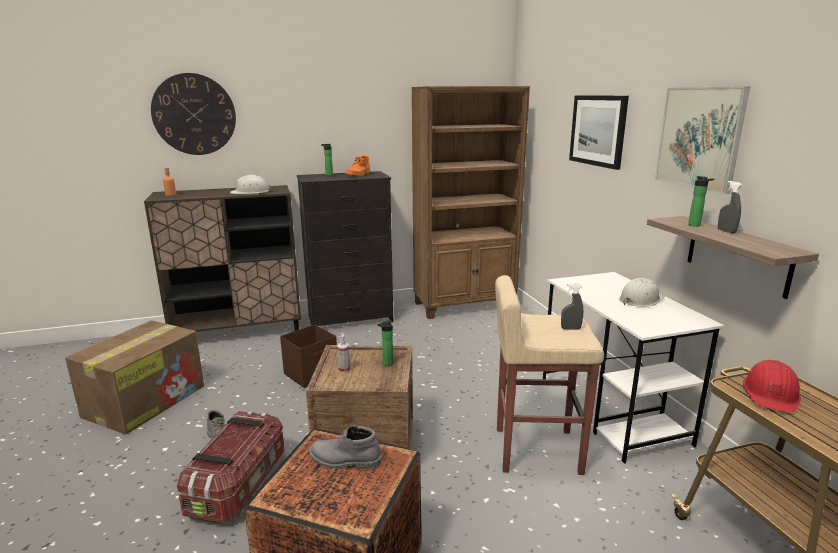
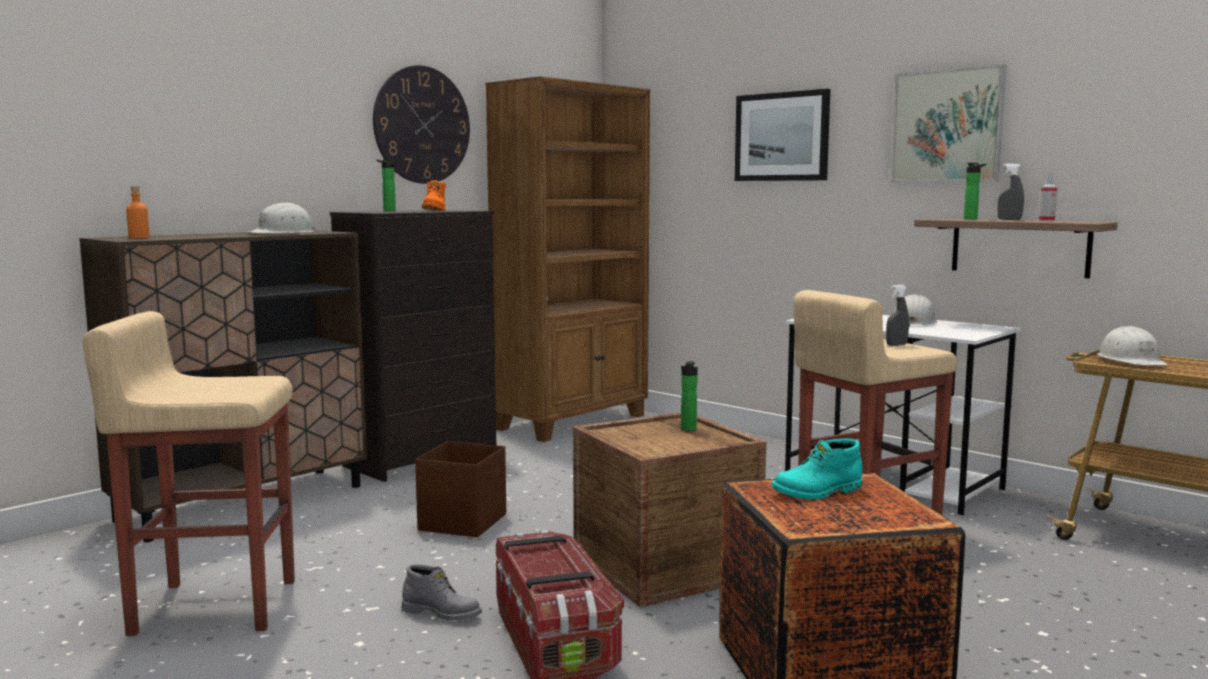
camera: 30 degrees left, 10 degrees down
cardboard box [65,320,204,435] -> beige stool [83,311,295,636]
wall clock [151,73,236,155] -> wall clock moved to [373,65,470,184]
grey boot [310,425,381,469] -> turquoise boot [771,439,862,500]
spray bottle [337,335,350,373] -> spray bottle moved to [1039,173,1057,222]
red hard hat [743,360,801,413] -> white hard hat [1097,326,1168,366]

